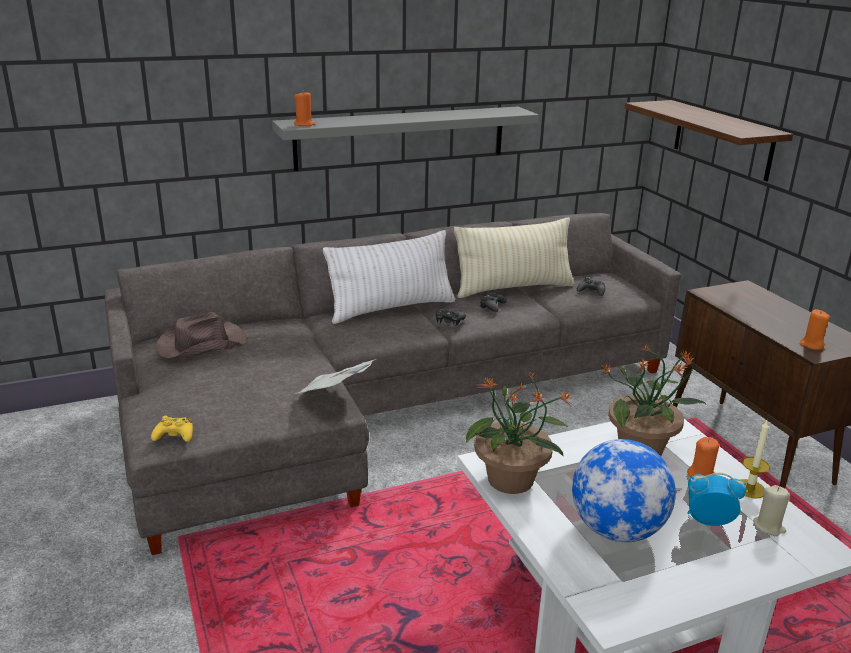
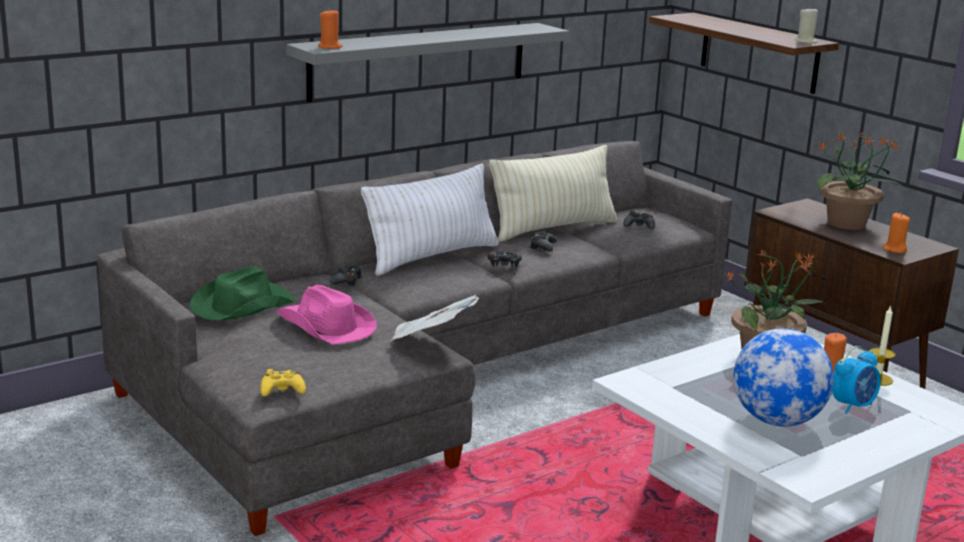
camera: 15 degrees left, 5 degrees down
brown hat [155,312,247,358] -> green hat [189,266,295,320]
potted plant [466,371,573,494] -> potted plant moved to [815,132,903,230]
alarm clock [687,473,746,526] -> alarm clock turned 150 degrees clockwise [832,346,881,414]
beige candle [753,485,790,536] -> beige candle moved to [794,7,818,44]
none -> pink hat [275,285,376,345]
none -> black game controller [330,263,362,286]

